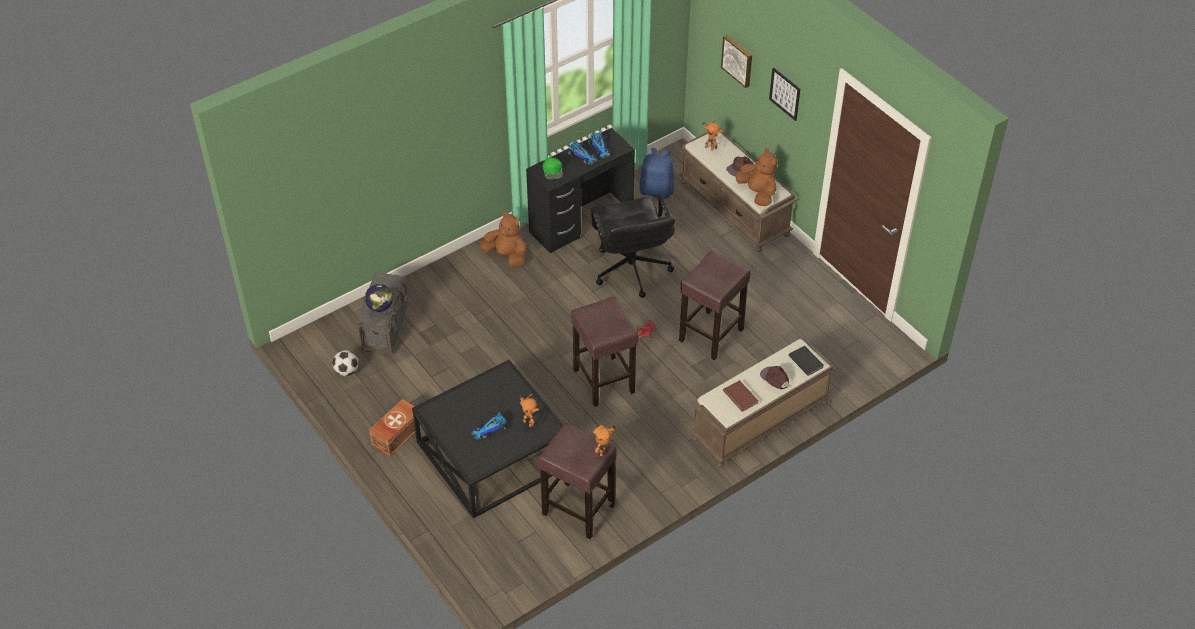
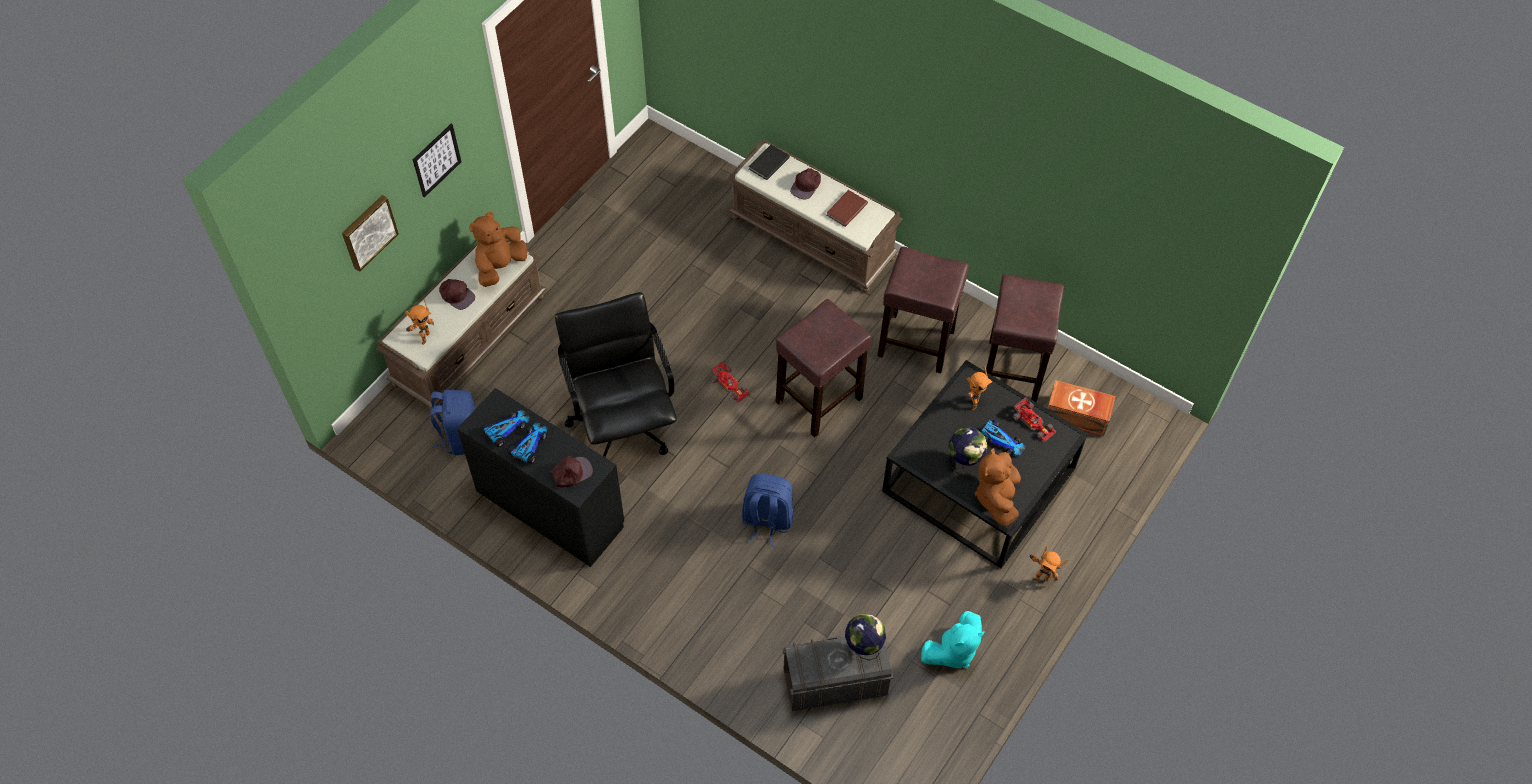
camera: 110 degrees left, 10 degrees up
football [332,350,359,376] -> none
brown storage box [369,399,421,456] -> brown storage box moved to [1047,380,1115,437]
brown plush toy [480,211,527,267] -> brown plush toy moved to [975,448,1021,526]
green cap [542,157,563,179] -> brown cap [549,456,593,487]
black office chair [591,197,675,298] -> black office chair turned 75 degrees counterclockwise [555,292,677,457]
toy robot [593,424,615,456] -> toy robot moved to [1028,546,1068,581]
brown stool [679,250,751,360] -> brown stool moved to [878,247,969,374]
none -> blue backpack [742,473,793,547]
none -> turquoise plush toy [921,611,985,669]
none -> globe [949,427,988,475]
none -> toy car [1013,397,1056,442]

